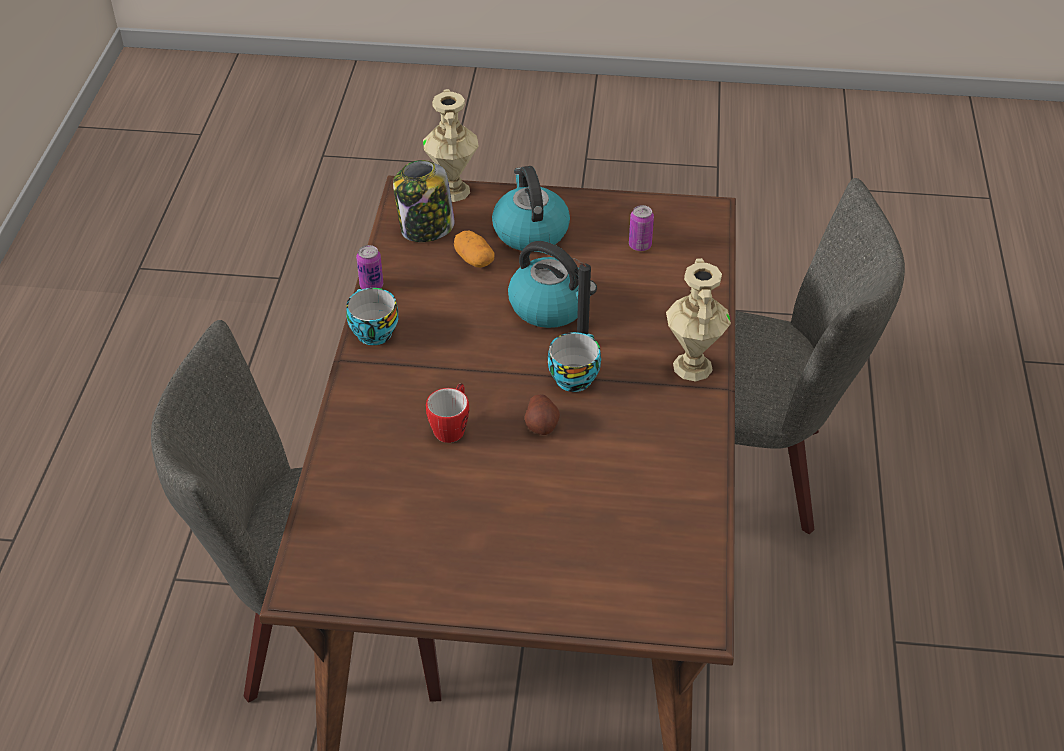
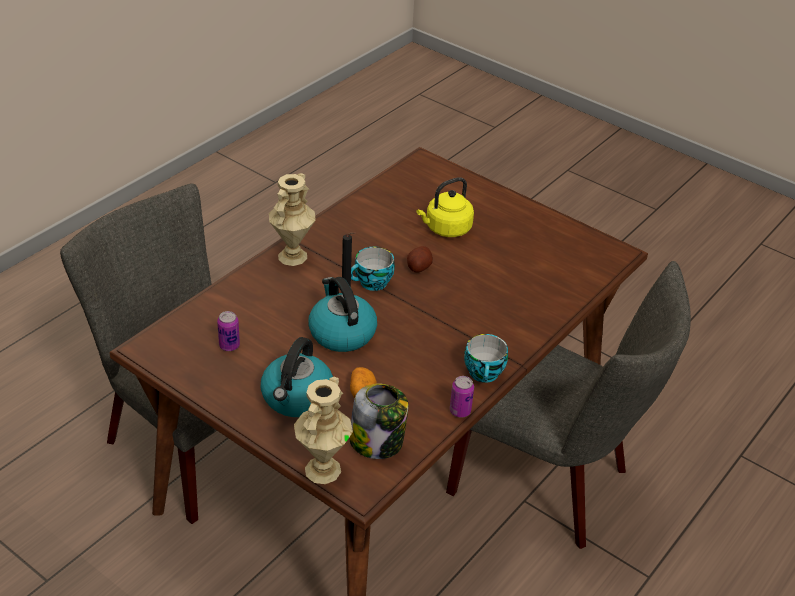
camera: 150 degrees left, 5 degrees down
mug [426,384,469,443] -> none
none -> yellow kettle [417,177,474,237]

